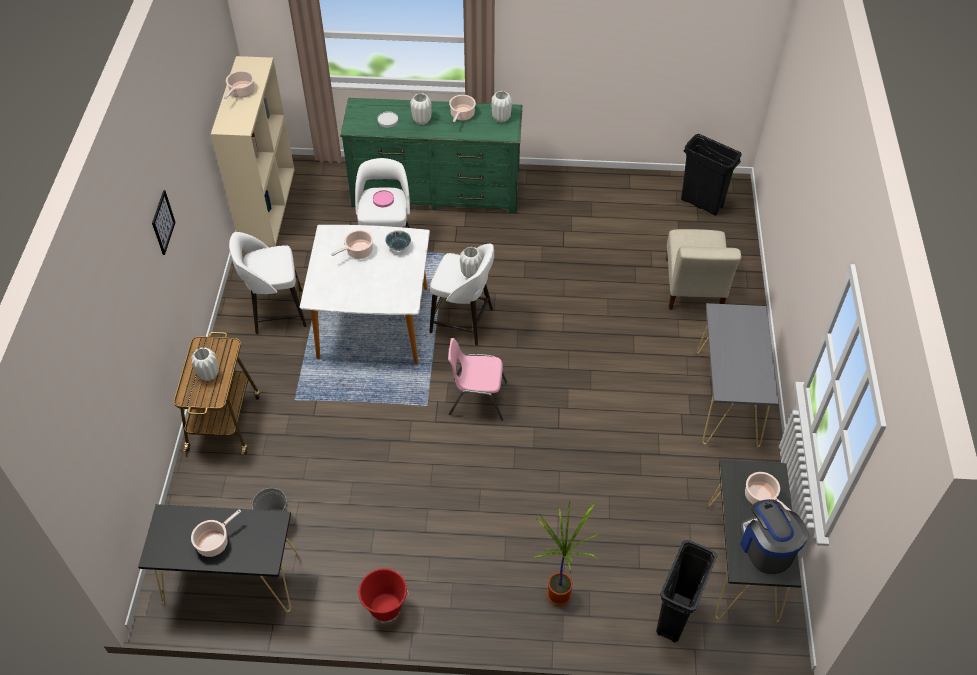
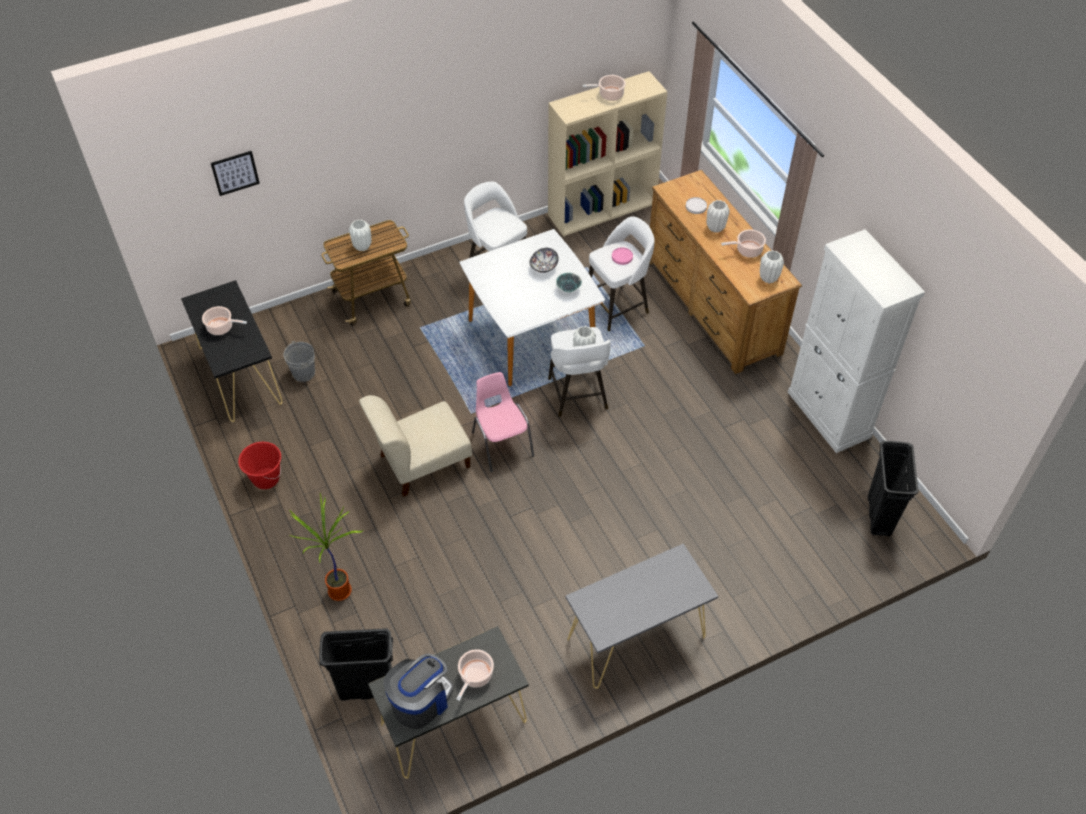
camera: 60 degrees right, 0 degrees up
picture [152,190,176,255] -> picture moved to [211,151,260,196]
cooking pot [331,230,373,259] -> bowl [530,248,559,273]
green dresser [340,98,523,214] -> brown dresser [650,170,802,374]
beige chair [666,229,741,310] -> beige chair moved to [359,395,472,497]
none -> white cabinet [788,229,925,453]

